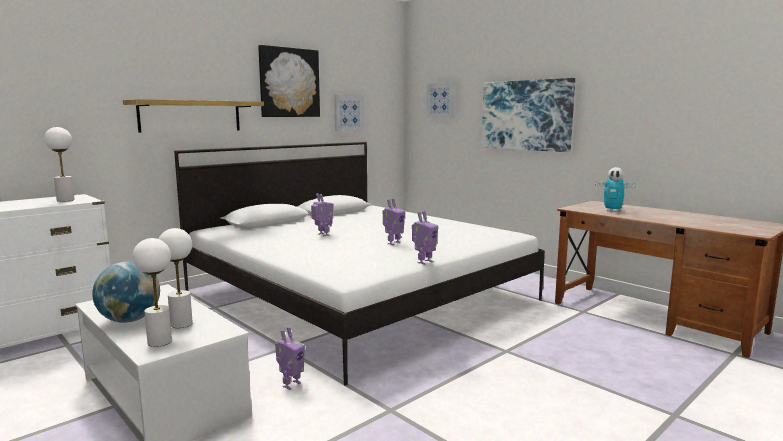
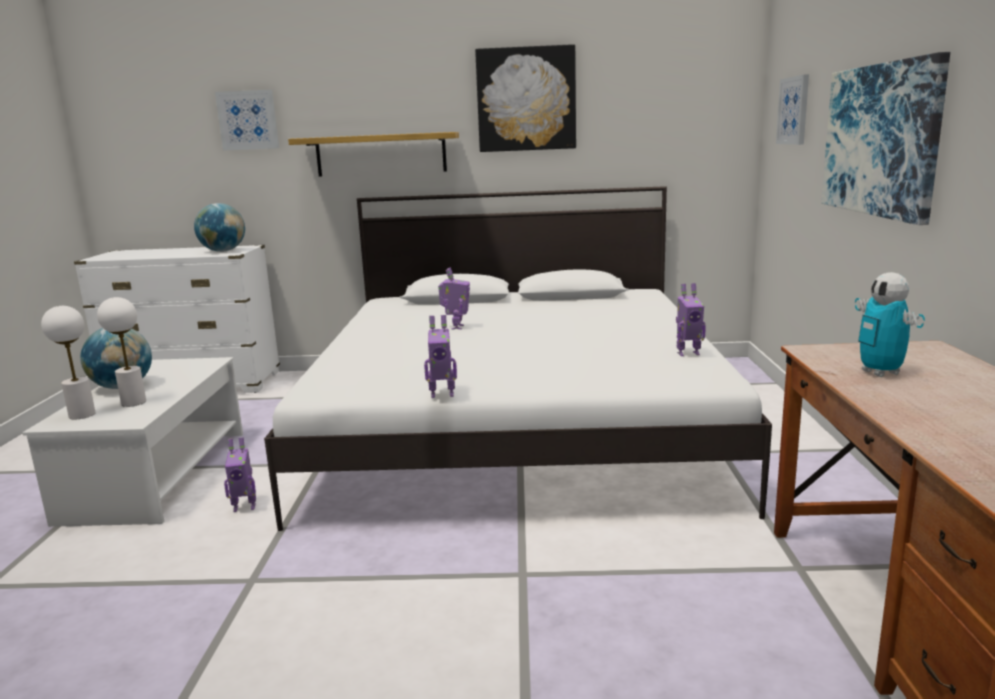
camera: 45 degrees right, 5 degrees up
white table lamp [44,127,75,202] -> globe [194,203,245,252]
picture [334,95,364,132] -> picture moved to [215,90,279,151]
toy robot [383,199,405,245] -> toy robot moved to [676,283,706,356]

